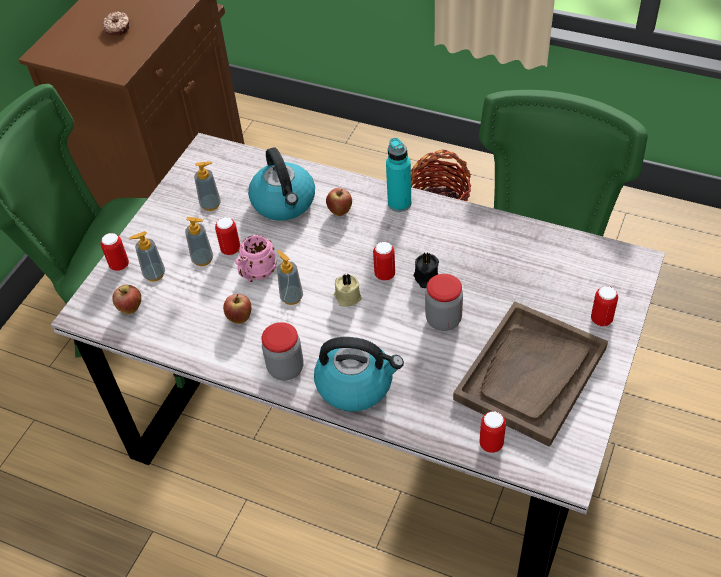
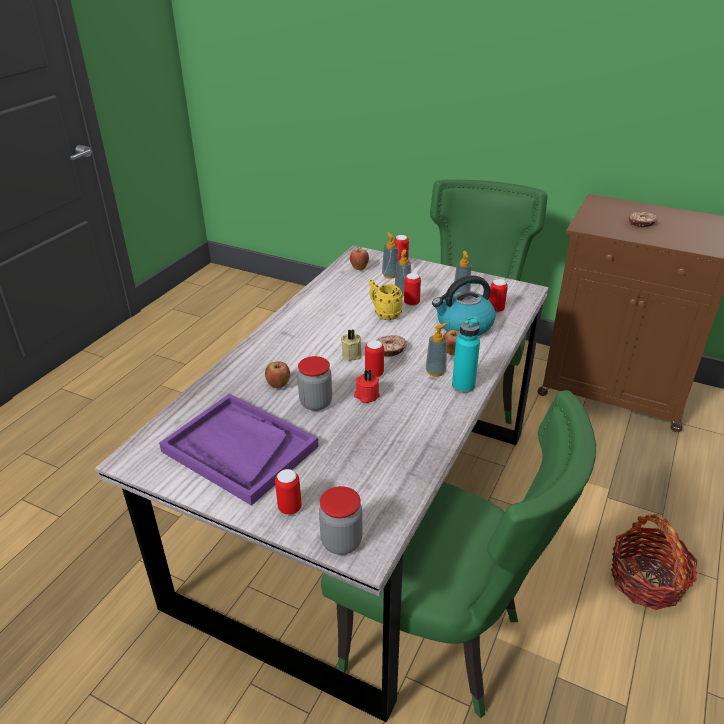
camera: 90 degrees right, 15 degrees down
apple [223,294,251,324] -> apple moved to [265,361,290,388]
pink mug [235,235,277,282] -> yellow mug [369,280,403,320]
jar [261,322,304,381] -> jar moved to [319,486,362,555]
soap dispenser [277,250,303,305] -> soap dispenser moved to [426,323,448,377]
kettle [314,337,404,412] -> none
black candle [414,253,439,288] -> red candle [354,369,380,403]
brown tray [453,301,608,447] -> purple tray [159,393,319,506]
can [479,411,506,453] -> can moved to [489,279,508,313]
none -> donut [377,335,407,357]

